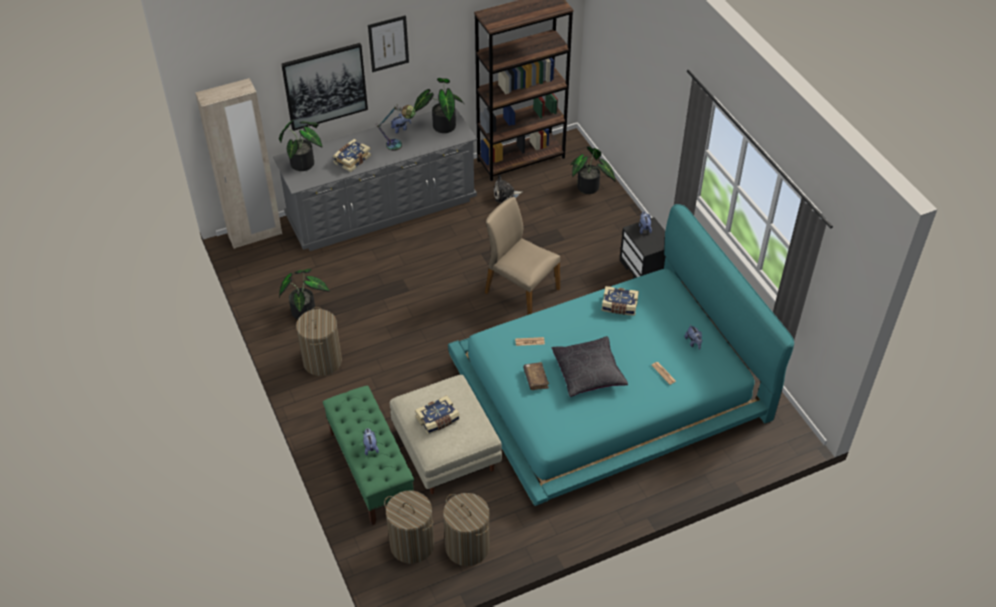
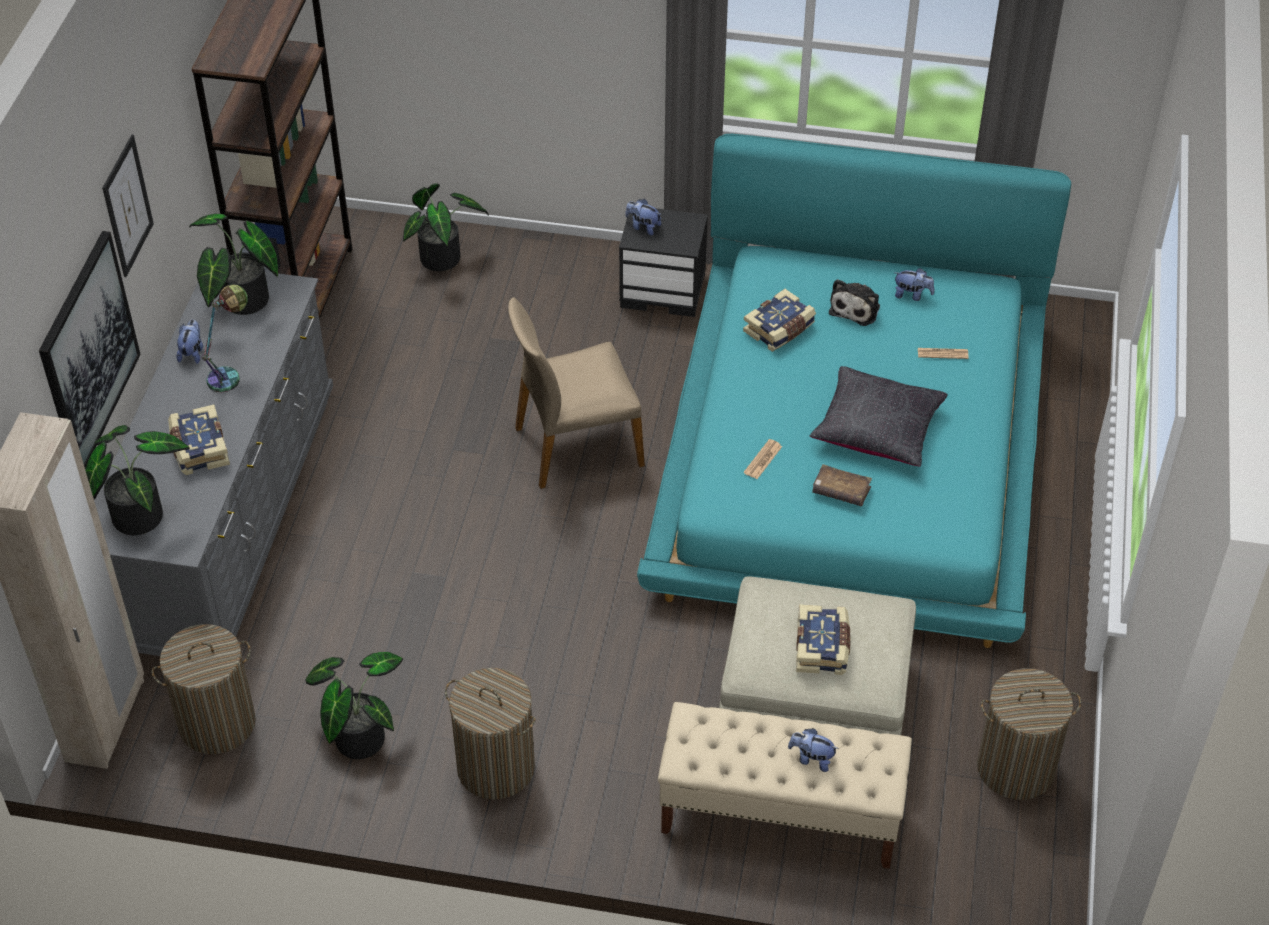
camera: 55 degrees left, 0 degrees up
green bench [323,385,414,525] -> beige bench [658,702,912,869]
laundry basket [384,490,434,564] -> laundry basket moved to [151,624,256,754]
plush toy [493,175,523,203] -> plush toy moved to [829,279,880,326]

